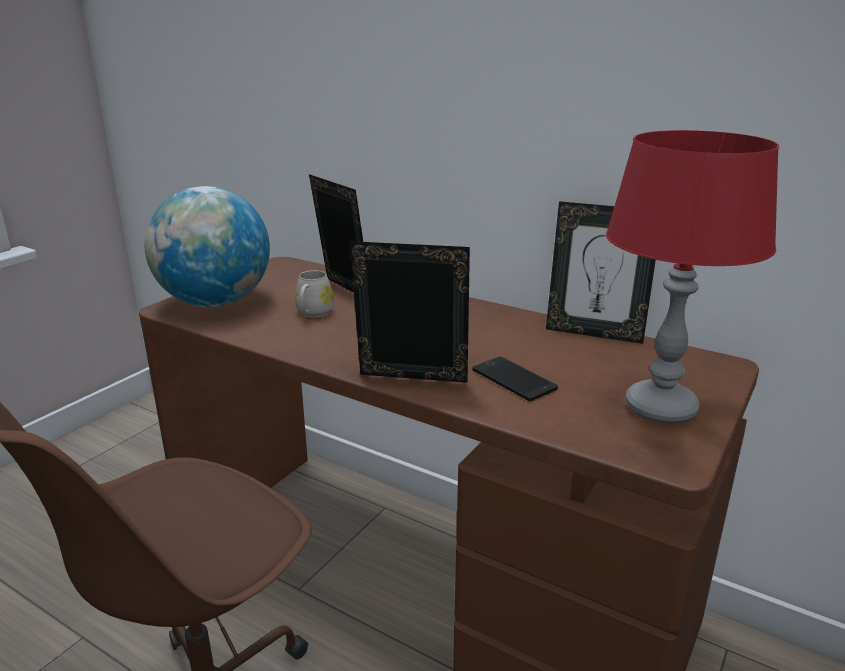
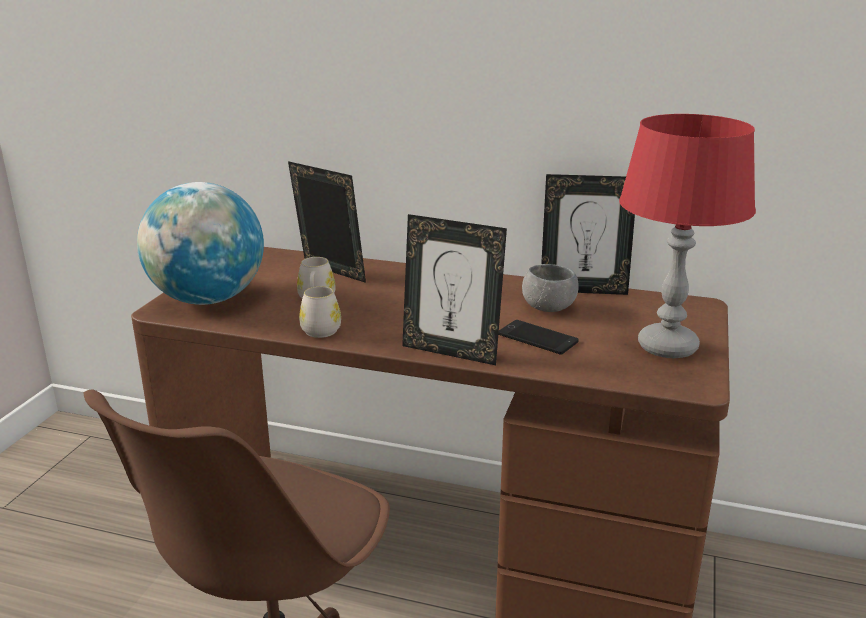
camera: 15 degrees left, 0 degrees up
picture frame [350,241,470,383] -> picture frame turned 150 degrees counterclockwise [402,214,507,365]
none -> white mug [299,286,341,338]
none -> grey bowl [522,264,579,312]

